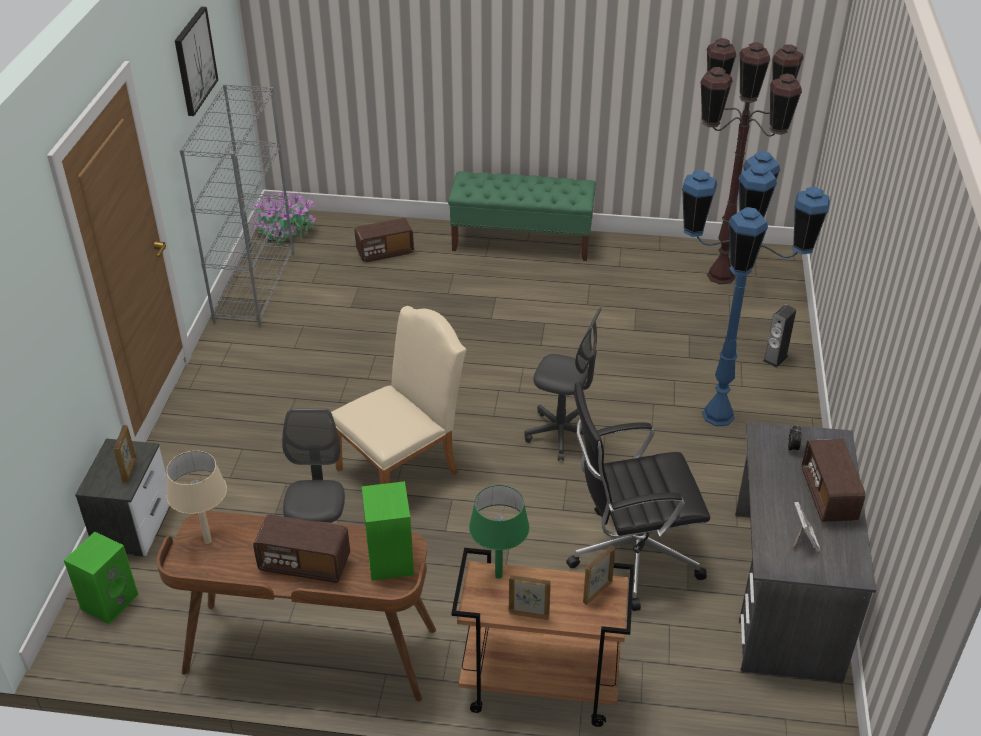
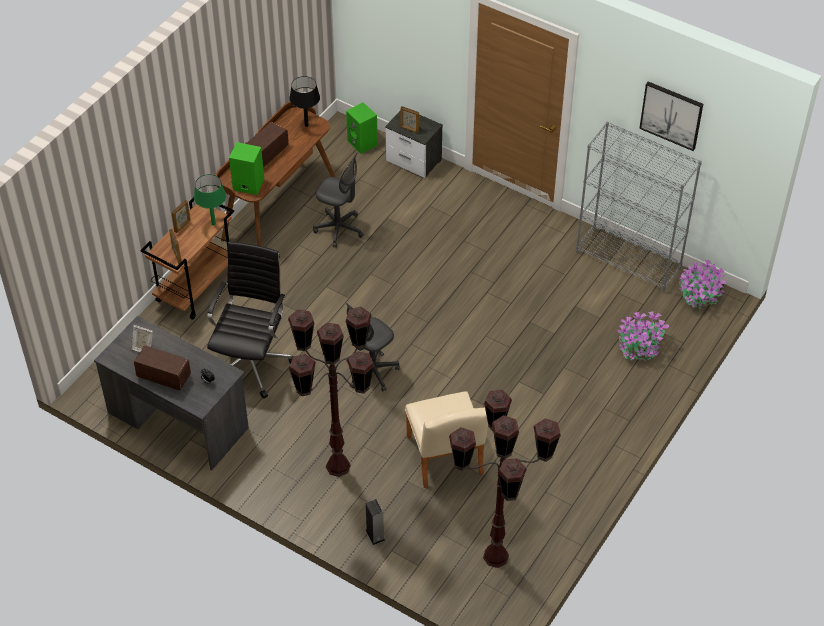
camera: 115 degrees right, 10 degrees up
beige table lamp [166,451,227,544] -> black table lamp [289,76,320,127]
beige chair [331,306,466,484] -> beige chair moved to [405,391,488,488]
radio [354,218,414,262] -> potted plant [617,311,669,361]
green bench [448,171,596,261] -> none
blue floor lamp [682,151,830,426] -> brown floor lamp [288,307,374,477]

